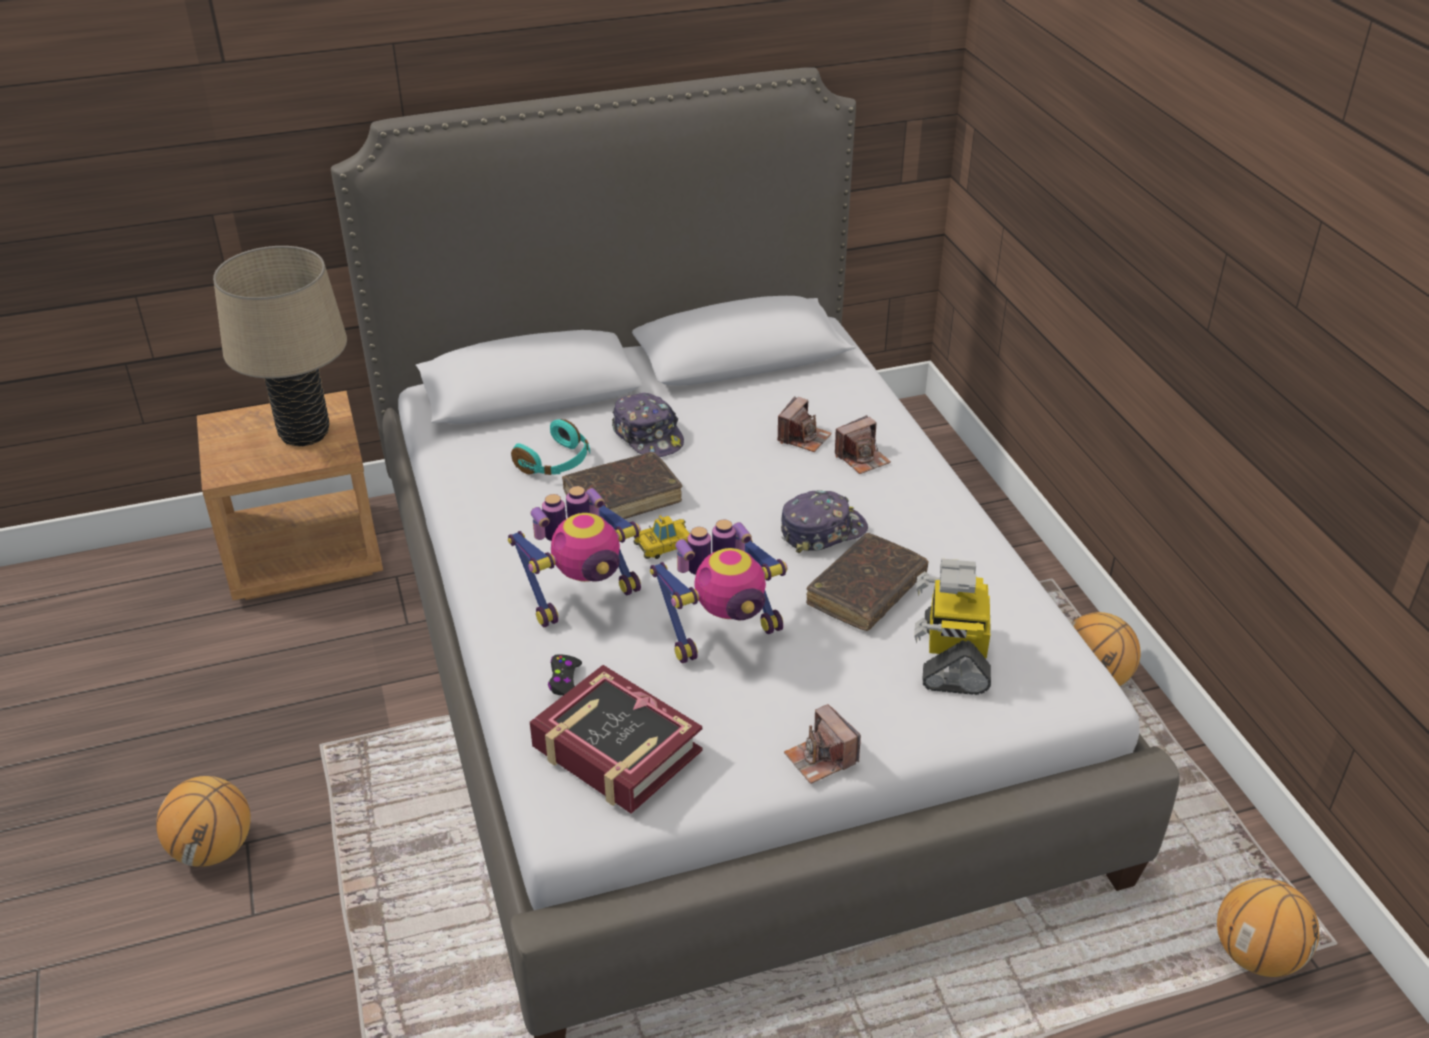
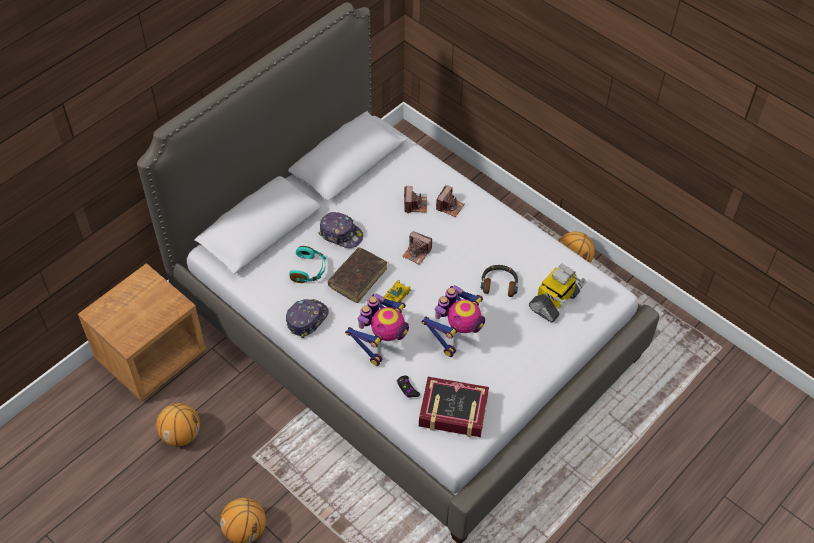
camera: 30 degrees left, 15 degrees up
beige table lamp [213,246,347,447] -> none
cap [781,490,868,553] -> cap moved to [286,299,329,338]
camera [784,704,861,784] -> camera moved to [402,231,432,265]
brown book [806,533,929,631] -> headphones [481,265,518,297]
toy robot [914,559,991,695] -> toy robot turned 120 degrees counterclockwise [529,263,587,322]
basketball [1217,878,1319,977] -> basketball moved to [156,403,200,446]

